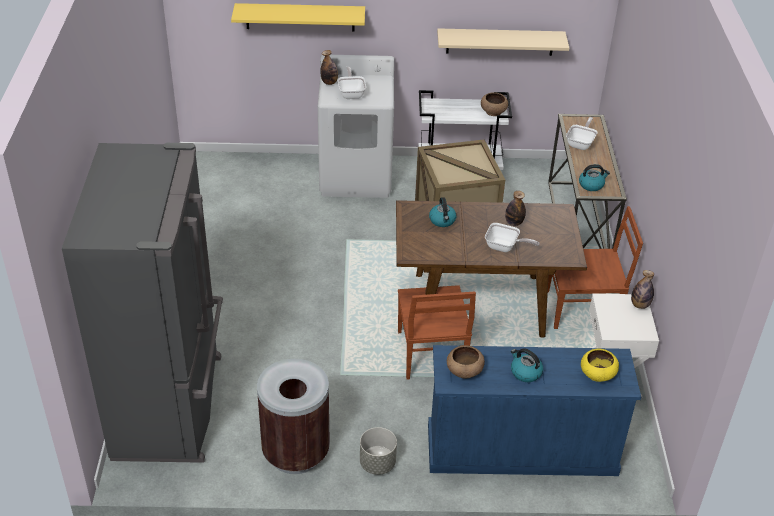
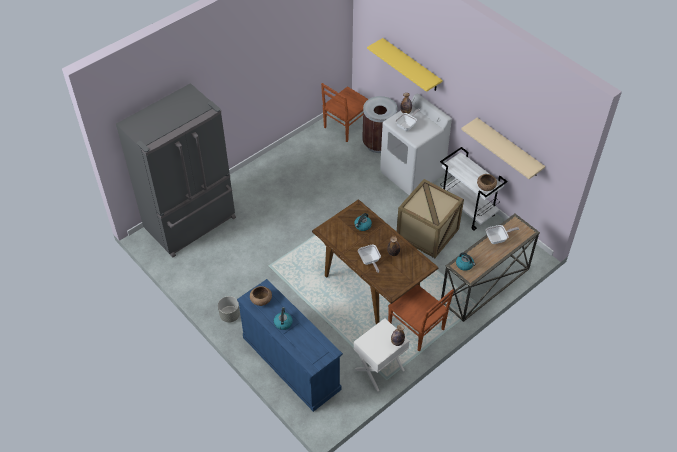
camera: 50 degrees right, 10 degrees up
brown trash can [257,359,330,474] -> brown trash can moved to [362,96,398,153]
brown chair [398,285,476,380] -> brown chair moved to [321,83,368,142]
yellow bowl [581,348,619,382] -> none

